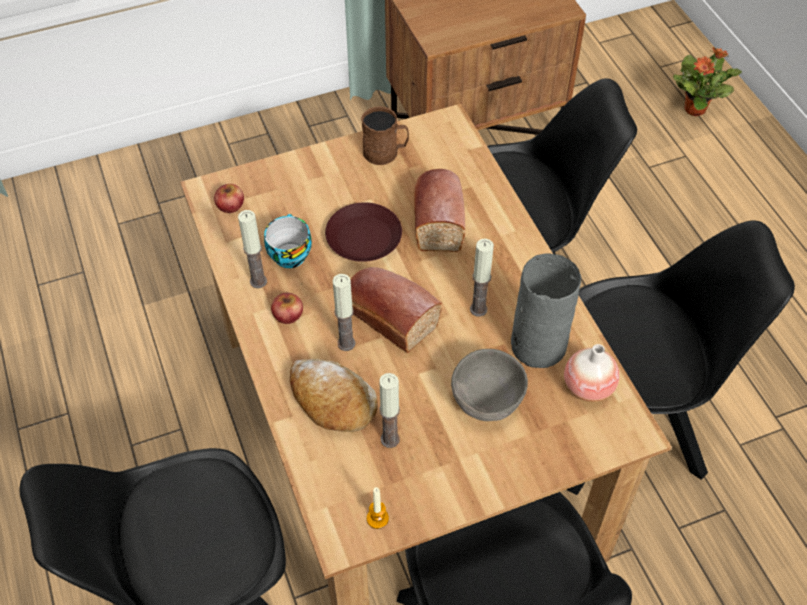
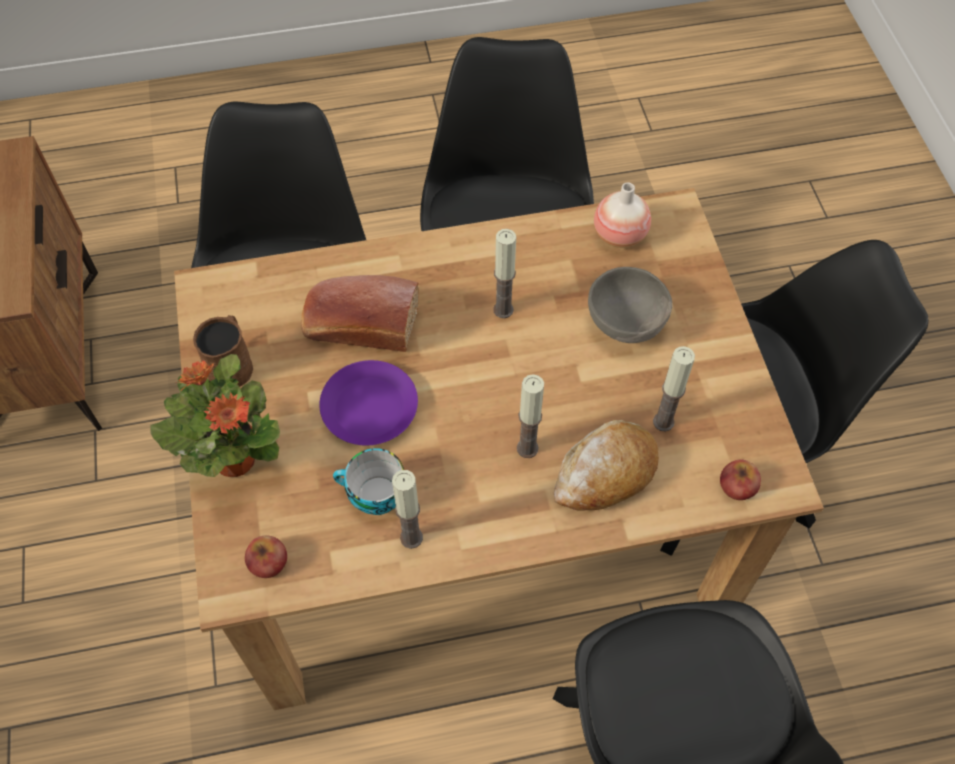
camera: 80 degrees left, 5 degrees up
apple [271,293,303,324] -> apple moved to [720,459,761,500]
brown plate [325,202,402,262] -> purple plate [319,360,418,445]
bread [350,267,442,353] -> none
candle [367,487,389,529] -> none
grey vase [511,253,581,368] -> none
potted plant [673,47,742,116] -> potted plant moved to [150,354,280,477]

